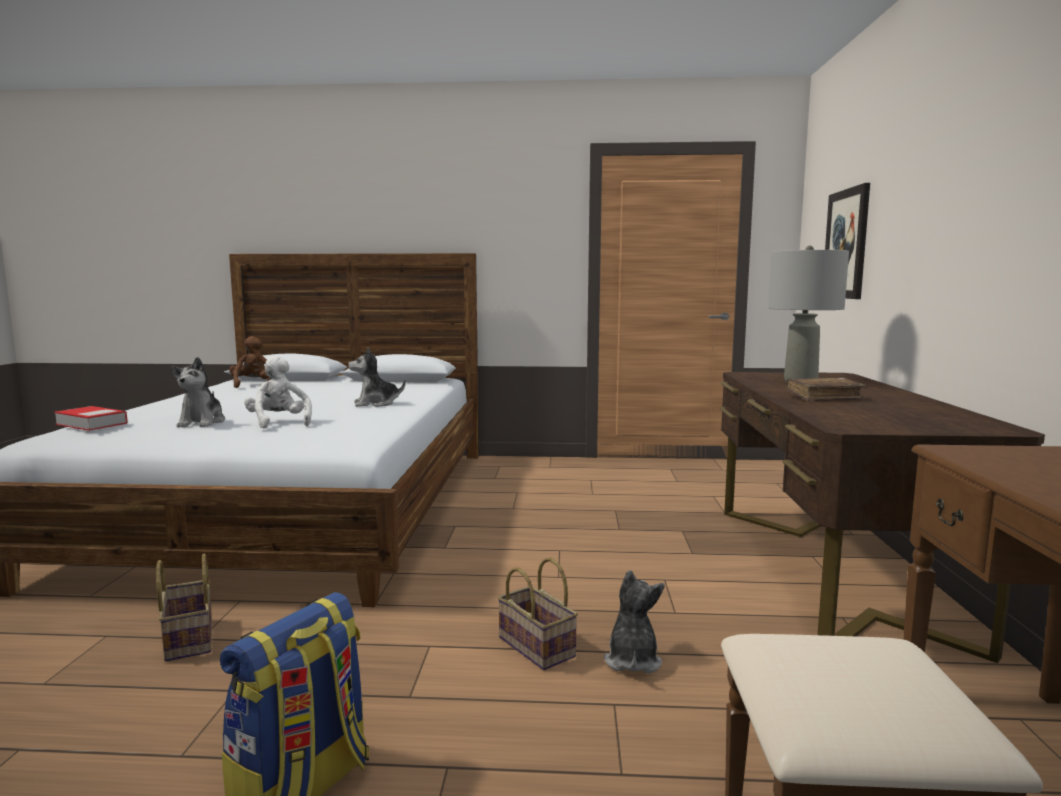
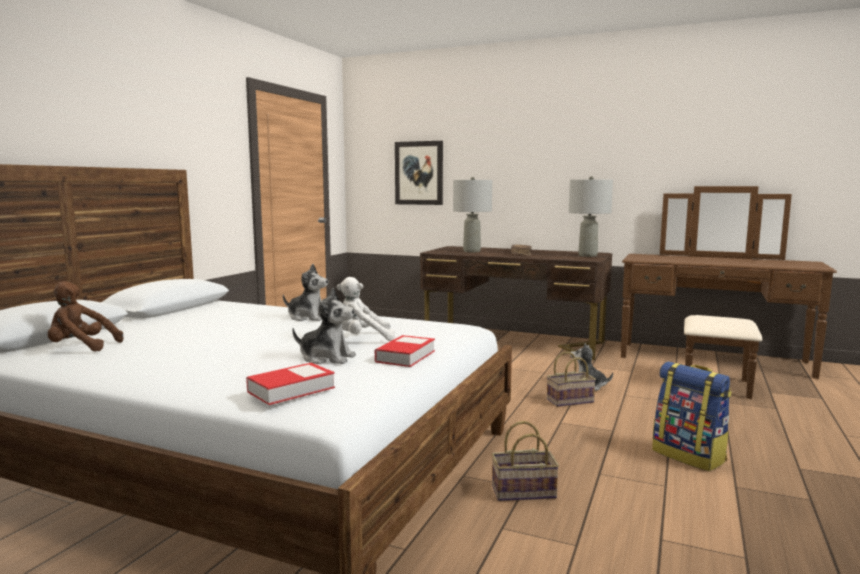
camera: 70 degrees left, 0 degrees up
plush toy [348,347,406,407] -> plush toy turned 75 degrees counterclockwise [283,264,328,321]
none -> book [375,335,435,367]
none -> grey table lamp [569,176,613,257]

